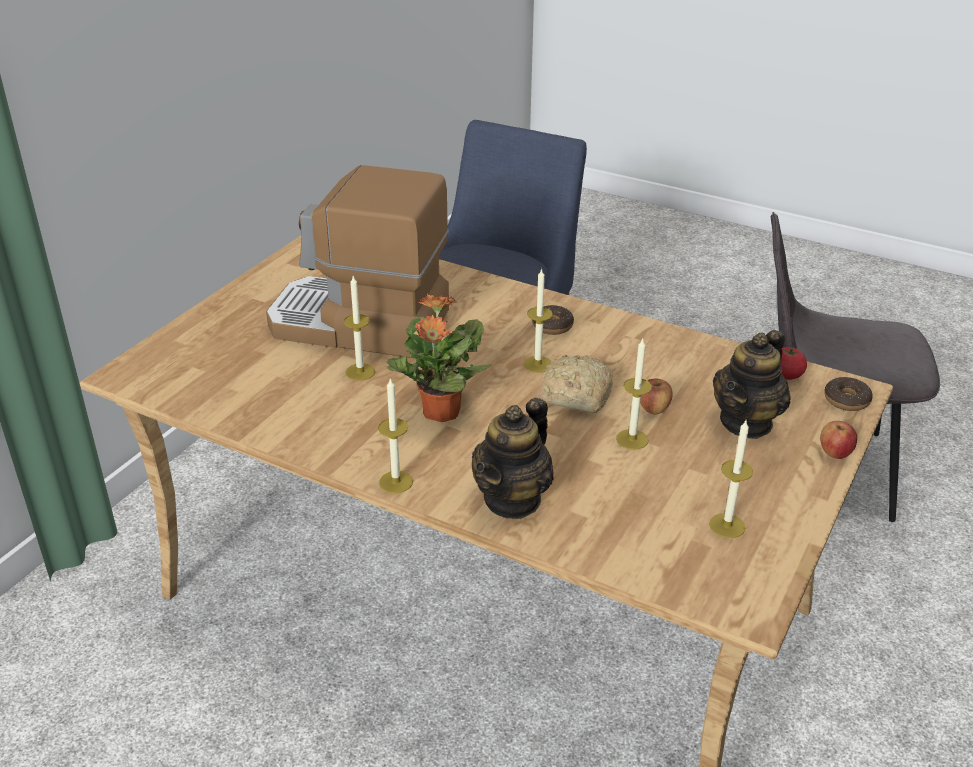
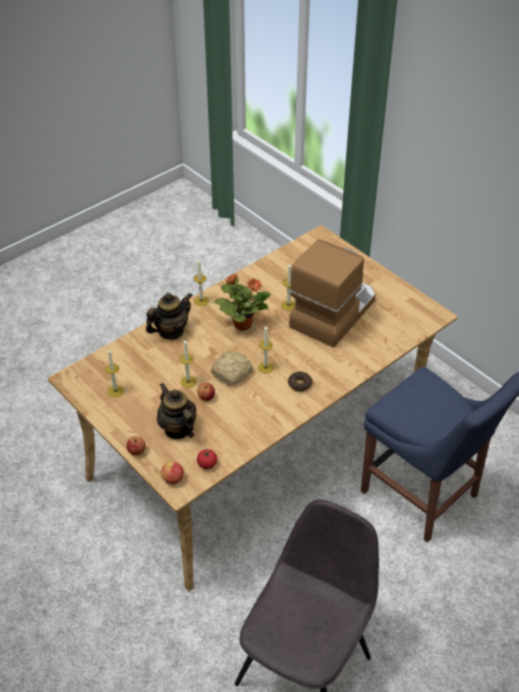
camera: 110 degrees right, 10 degrees up
teapot [472,398,554,519] -> teapot turned 90 degrees clockwise [146,293,193,339]
donut [824,377,873,411] -> apple [161,462,184,485]

